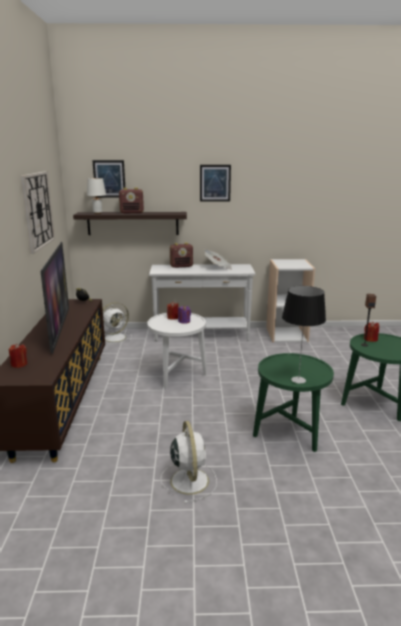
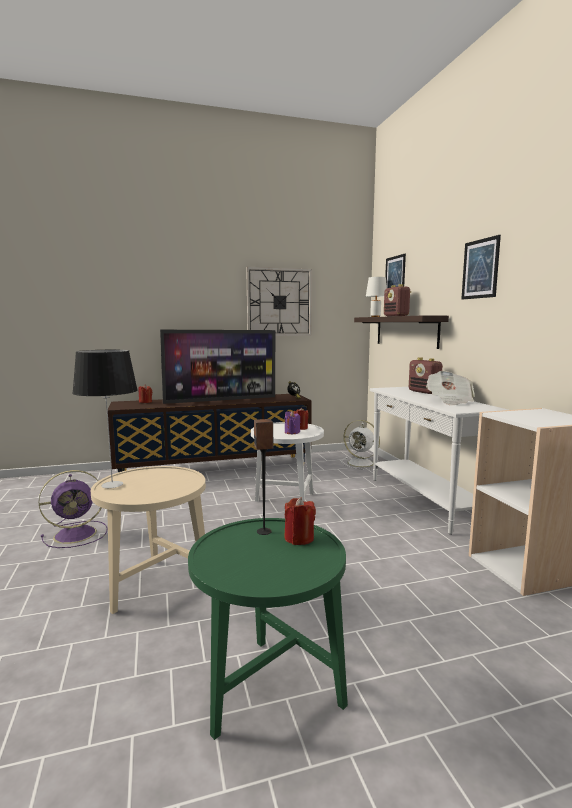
camera: 75 degrees right, 10 degrees down
white fan [161,421,217,504] -> purple fan [39,470,108,548]
green side table [253,353,334,452] -> beige side table [91,466,206,614]

